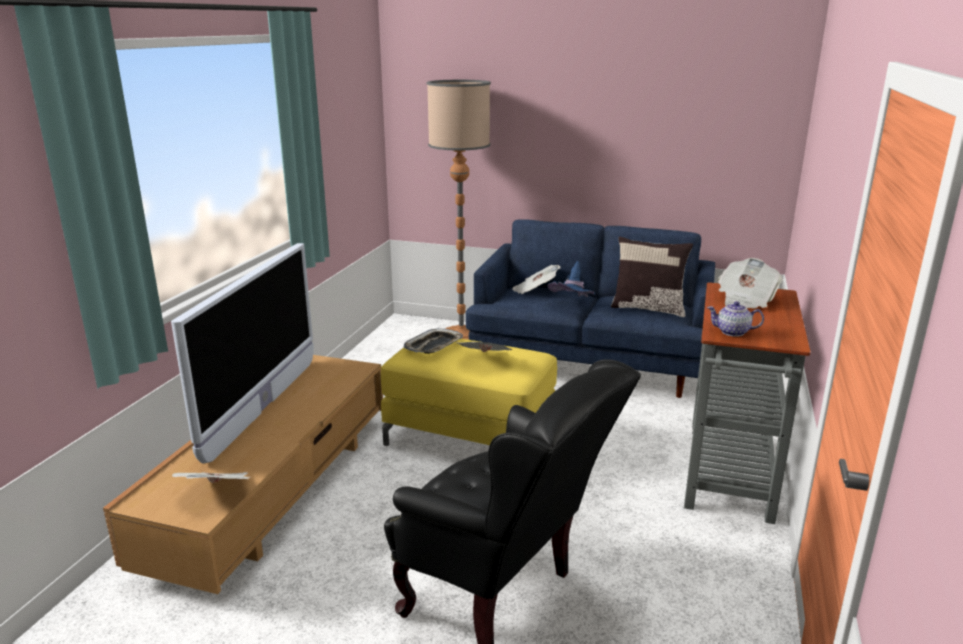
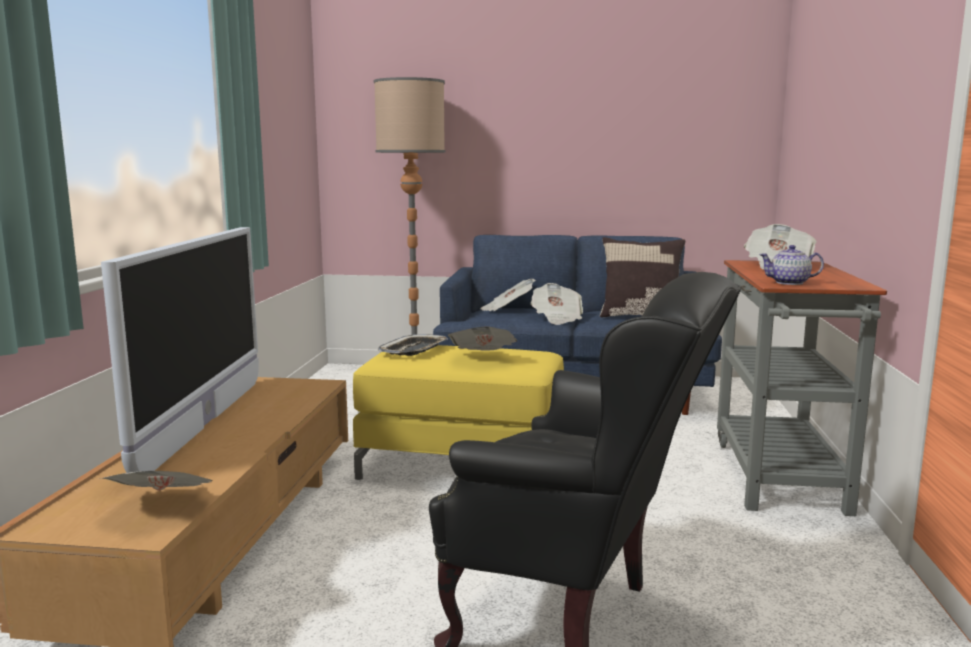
camera: 10 degrees left, 10 degrees down
blue hat [548,261,595,297] -> newspaper [531,283,583,325]

